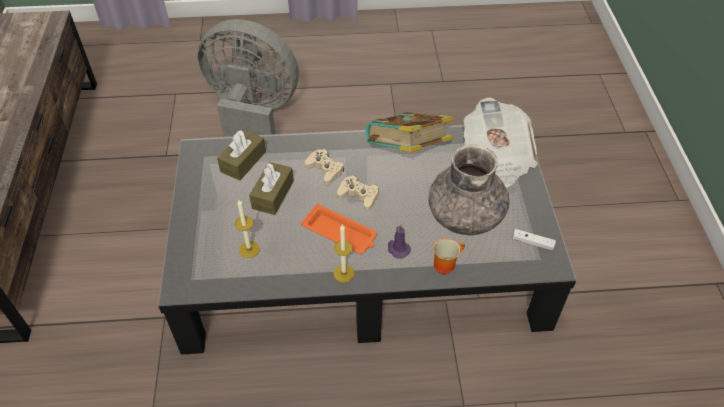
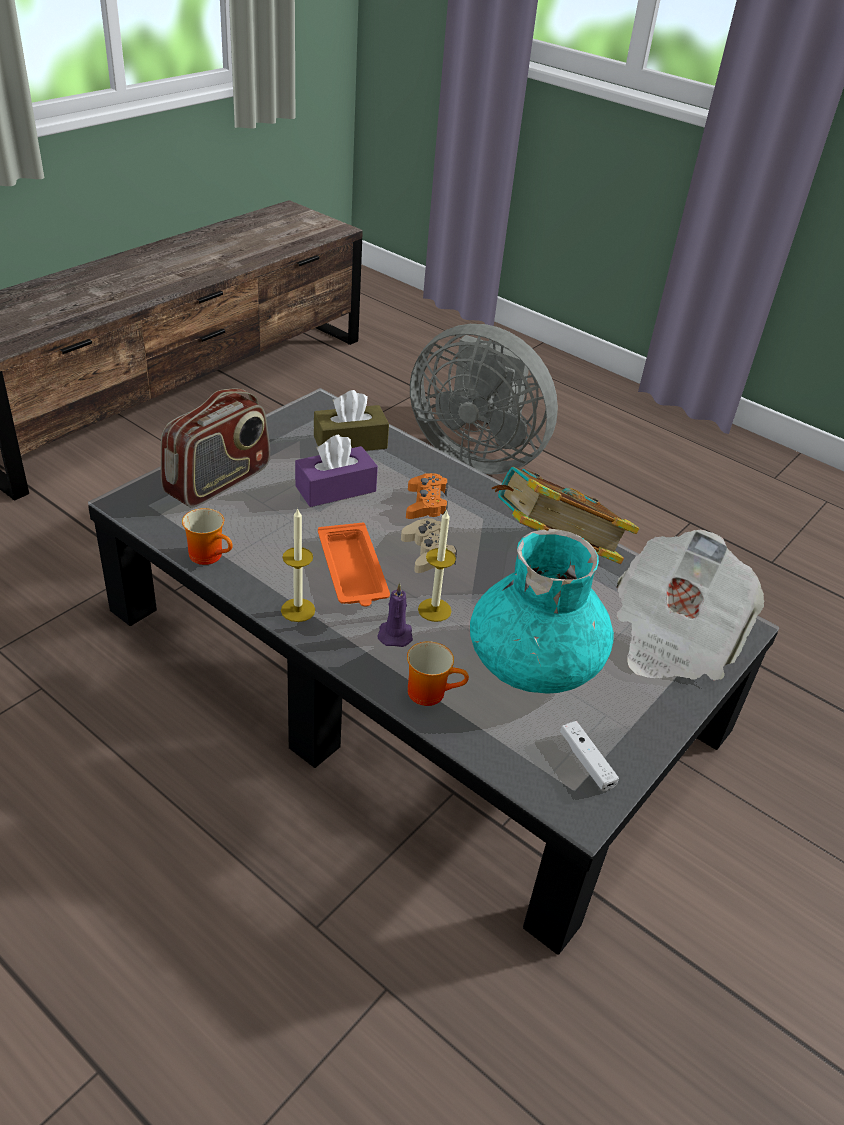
camera: 40 degrees right, 10 degrees down
grey fan [198,19,299,137] -> grey fan turned 150 degrees clockwise [410,324,558,474]
candle [235,200,260,258] -> candle moved to [418,509,456,622]
brown tissue box [249,162,294,215] -> purple tissue box [295,434,378,507]
beige game controller [305,149,344,185] -> orange game controller [406,473,448,519]
grey vase [428,144,509,235] -> turquoise vase [470,528,614,694]
none -> radio [161,389,270,508]
none -> mug [182,508,233,565]

